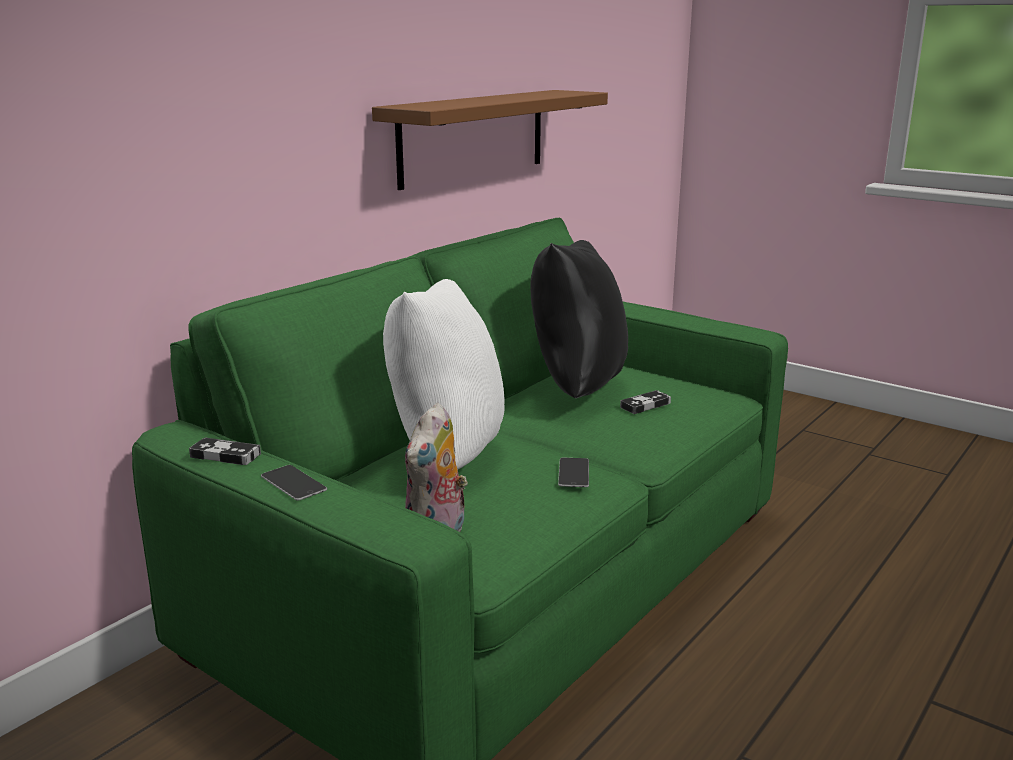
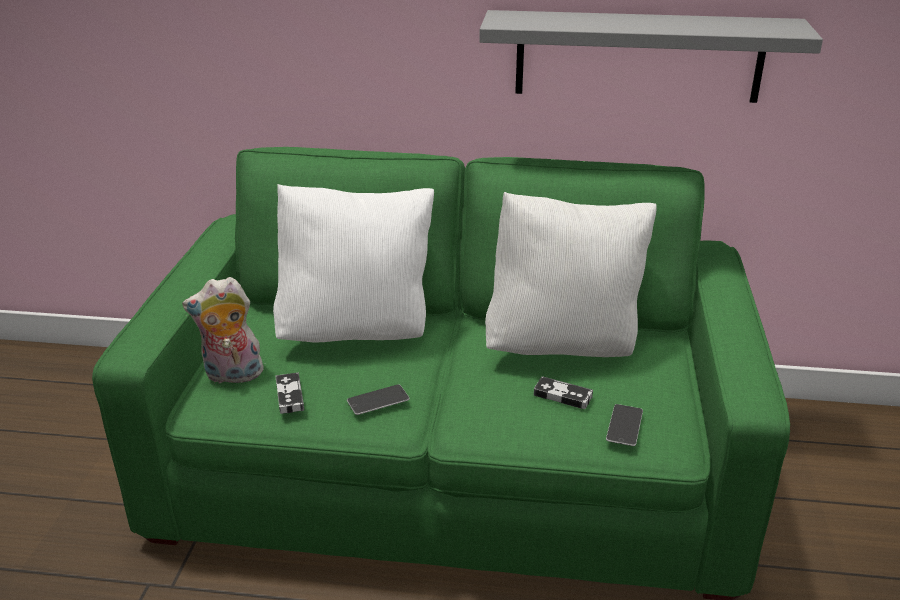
camera: 60 degrees right, 10 degrees up
game controller [189,438,261,465] -> game controller moved to [276,373,304,414]
phone [261,465,327,501] -> phone moved to [606,404,643,446]
brown shelf [372,90,608,190] -> grey shelf [479,10,823,103]
black pillow [530,240,628,398] -> white pillow [485,192,657,357]

